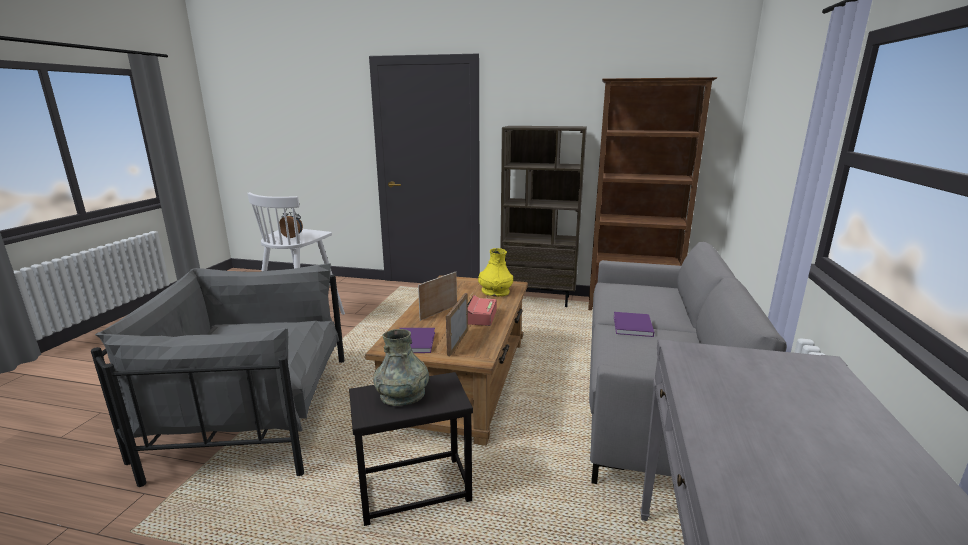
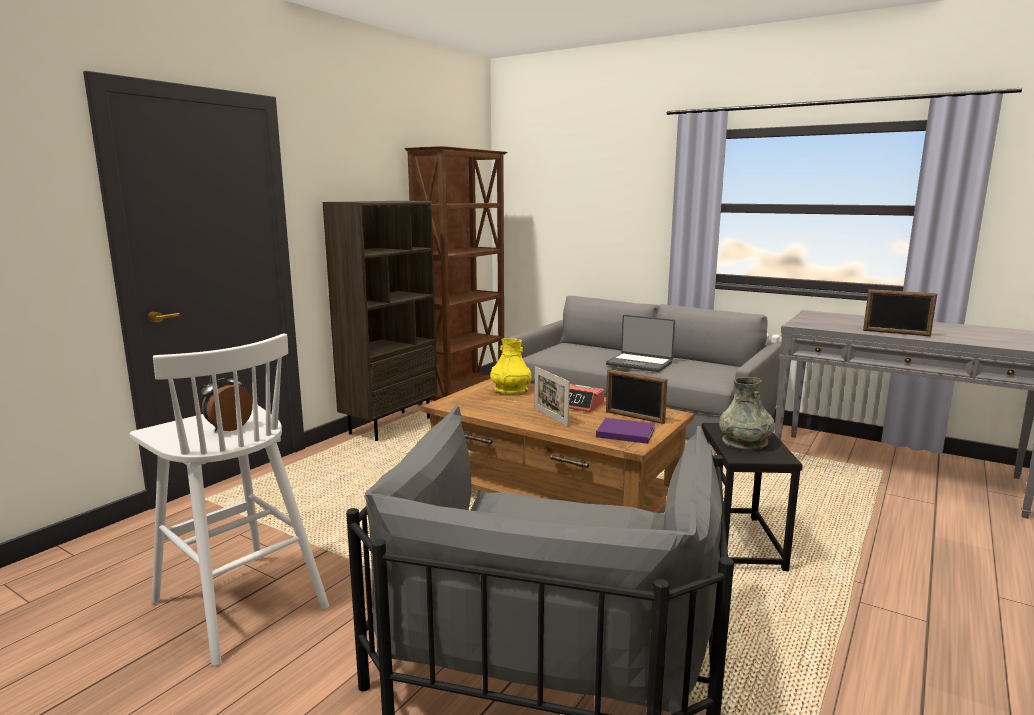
camera: 70 degrees left, 5 degrees down
purple book [614,312,654,337] -> laptop [606,315,675,372]
none -> picture frame [863,289,937,336]

